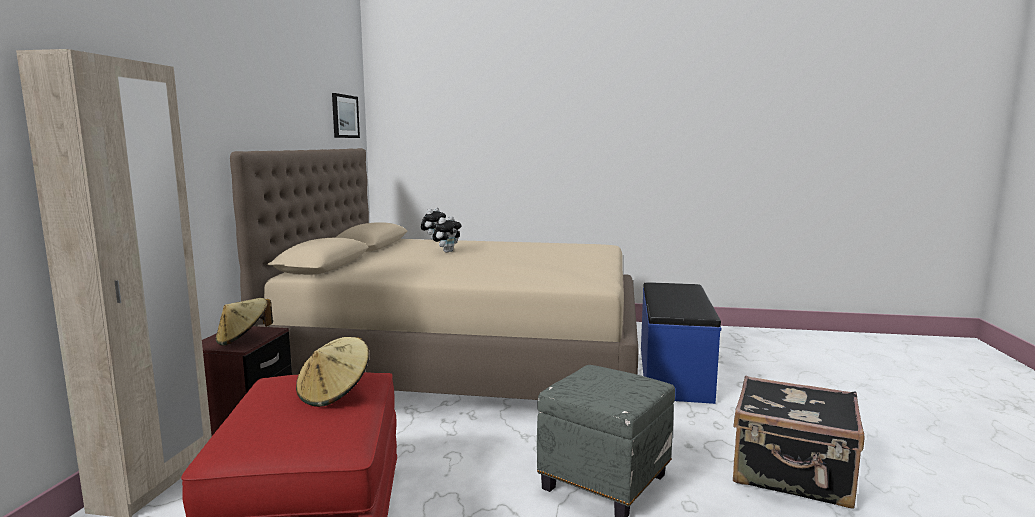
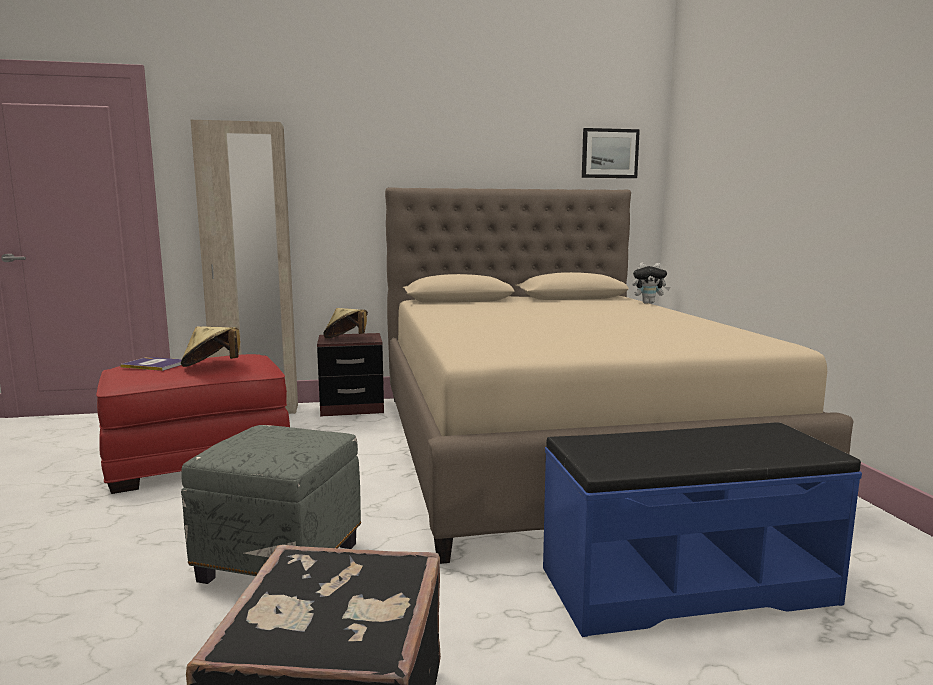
camera: 70 degrees right, 0 degrees up
plush toy [433,216,461,253] -> none
none -> book [120,357,182,371]

